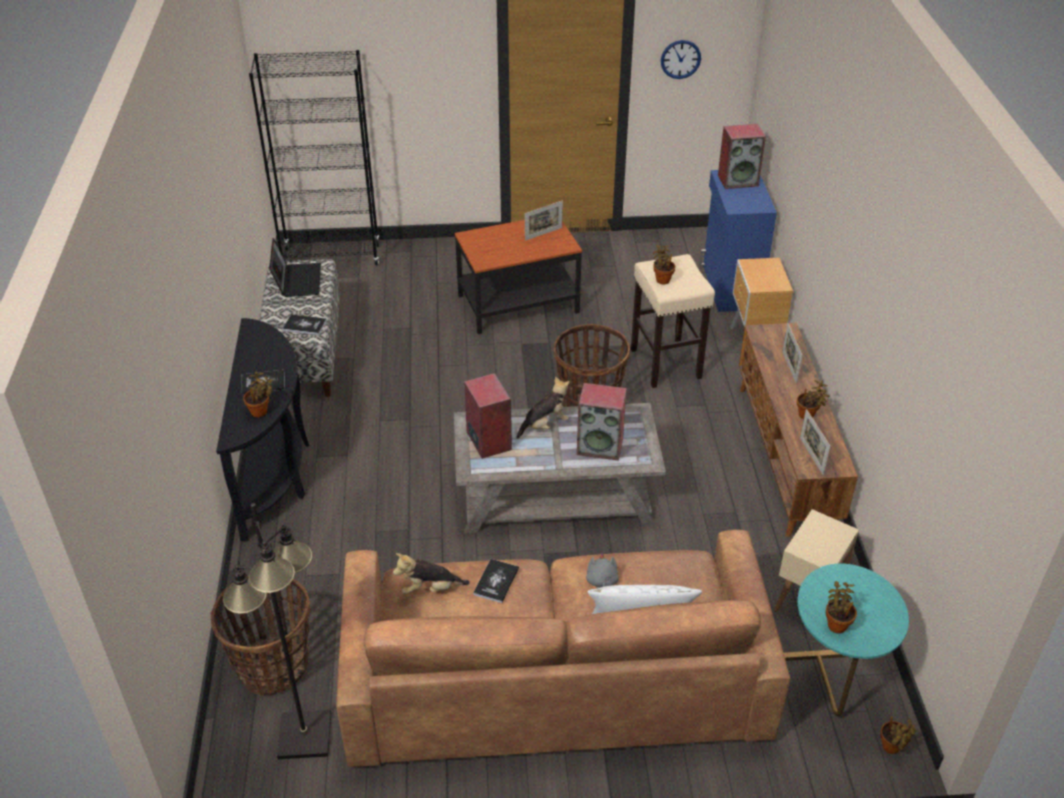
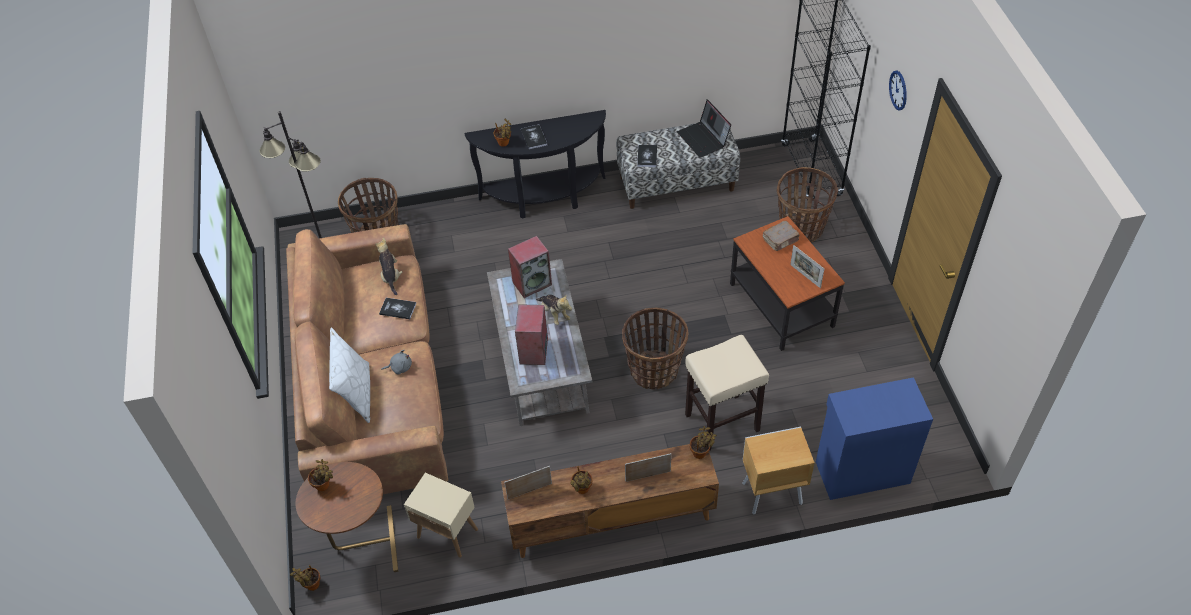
camera: 85 degrees right, 10 degrees up
laptop [269,238,321,297] -> laptop turned 75 degrees clockwise [677,99,731,158]
potted plant [653,245,676,284] -> potted plant moved to [690,426,717,459]
wall clock [661,40,701,79] -> wall clock moved to [889,71,907,111]
speaker [718,124,766,189] -> none
turquoise side table [784,563,909,717] -> brown side table [296,462,398,572]
none -> brown book [763,221,800,251]
none -> basket [777,167,838,242]

